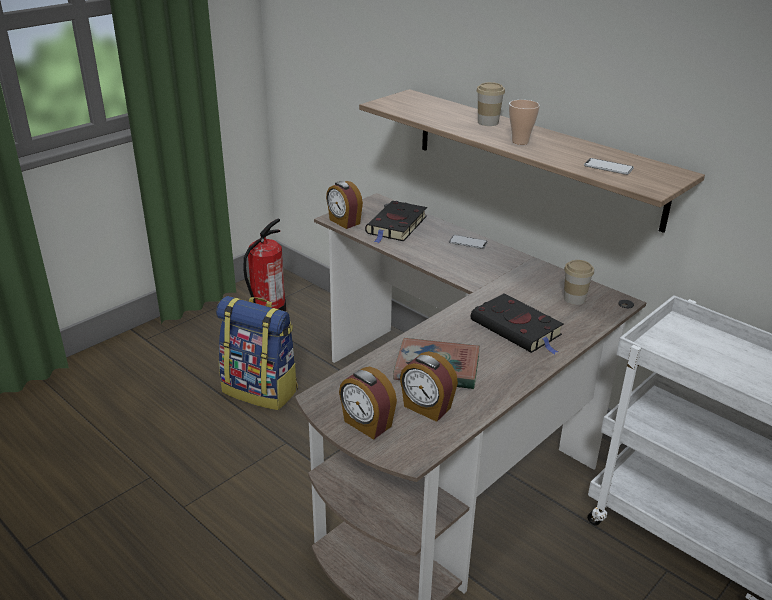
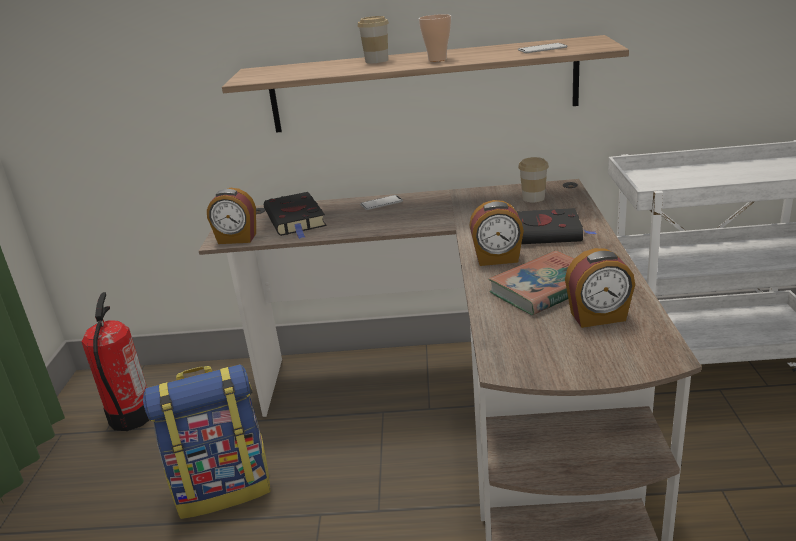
camera: 40 degrees left, 5 degrees down
alarm clock [339,367,397,439] -> alarm clock moved to [469,200,524,266]

